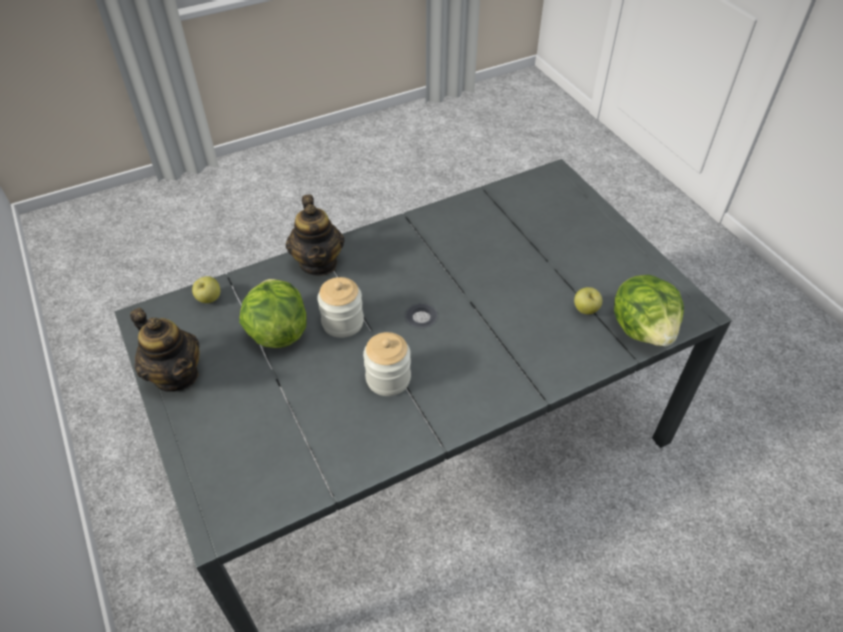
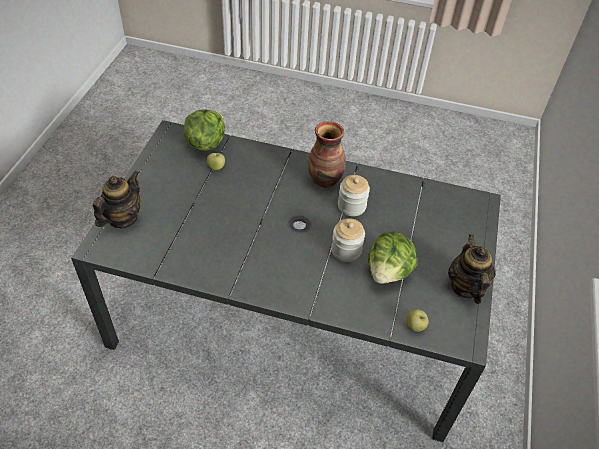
camera: 140 degrees left, 0 degrees up
teapot [286,195,345,276] -> teapot moved to [93,171,141,228]
none -> vase [308,121,346,188]

